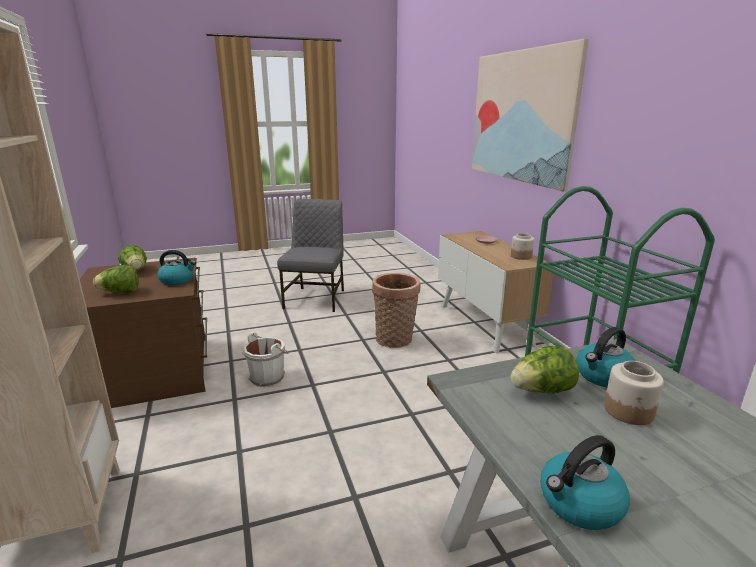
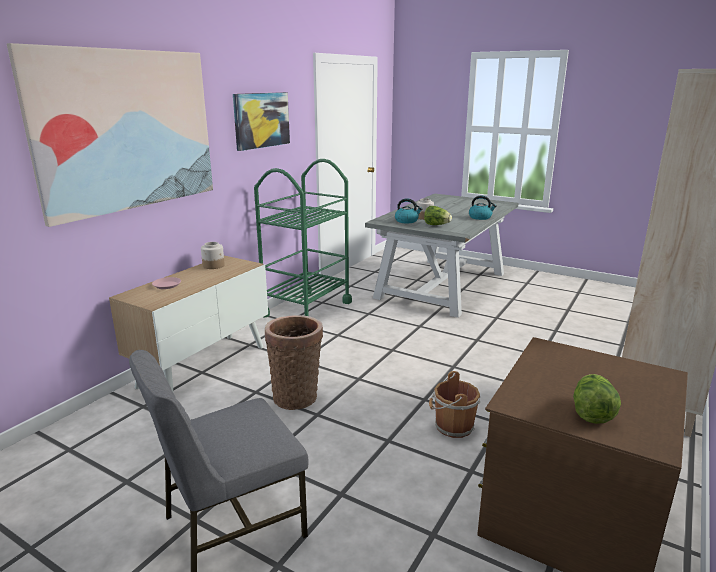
camera: 130 degrees left, 0 degrees up
lettuce [93,265,139,293] -> none
kettle [157,250,196,285] -> none
white bucket [242,332,289,387] -> brown bucket [429,371,480,438]
none -> picture [233,92,290,151]

